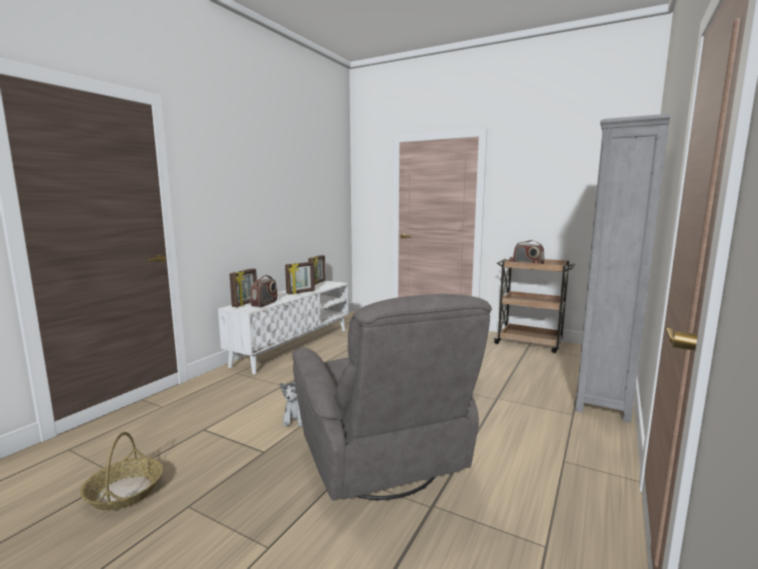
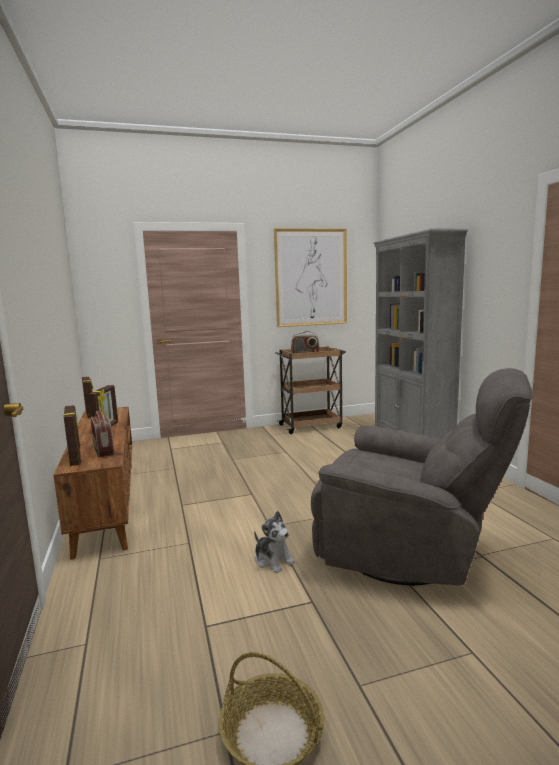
camera: 45 degrees left, 0 degrees up
white tv stand [218,281,349,374] -> brown tv stand [53,407,132,560]
none -> picture [274,228,347,327]

